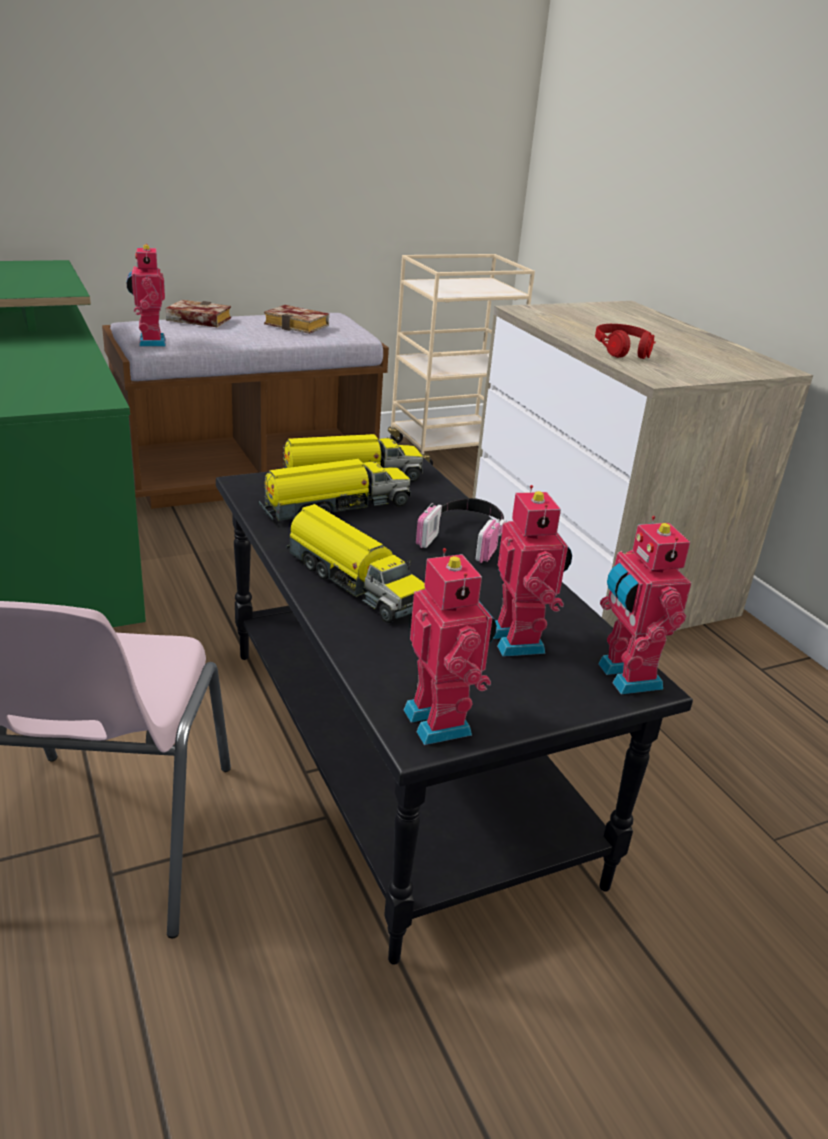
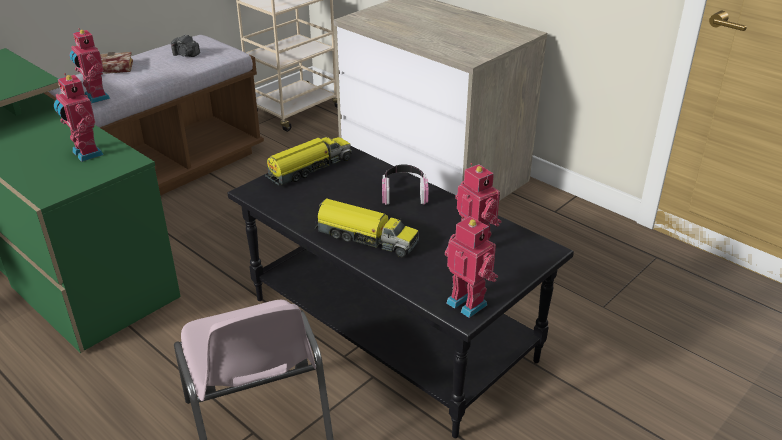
camera: 20 degrees left, 5 degrees up
toy truck [258,459,411,521] -> none
book [264,305,329,334] -> camera [171,34,200,57]
red headphones [595,324,656,359] -> none
toy robot [598,516,691,694] -> toy robot moved to [54,73,104,162]

